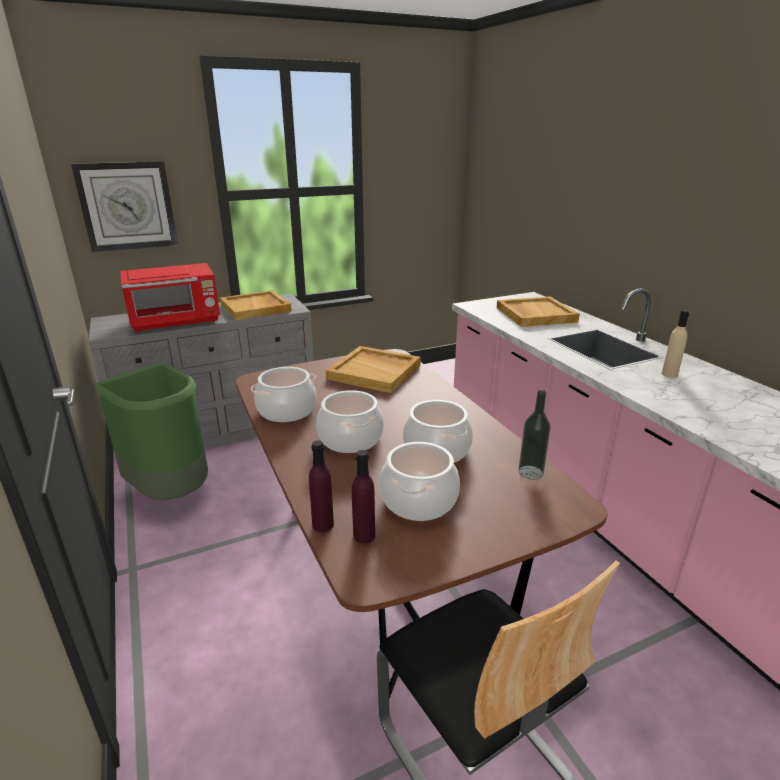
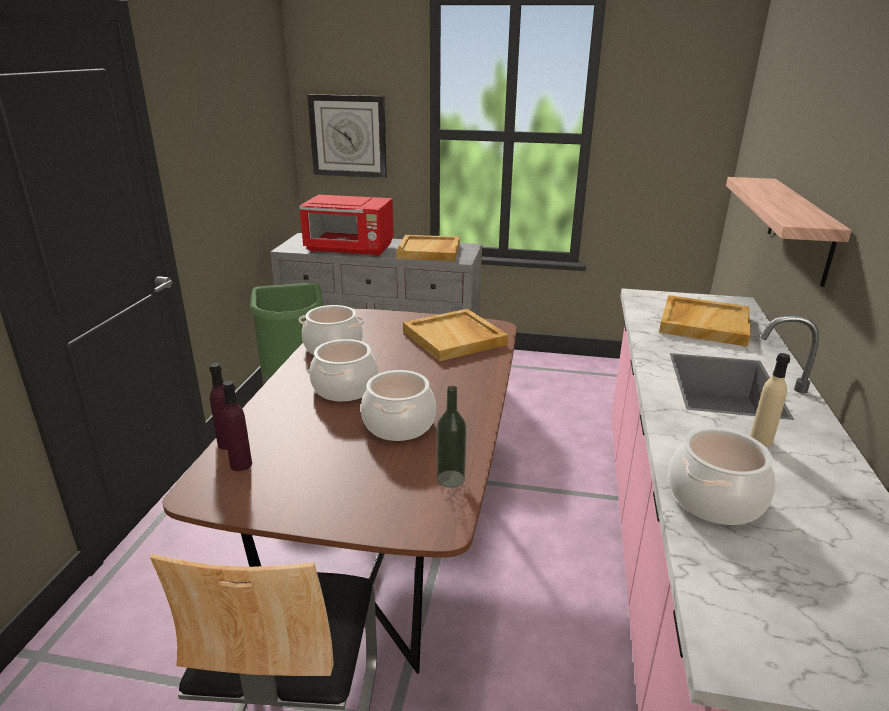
camera: 35 degrees right, 0 degrees up
cooking pot [379,442,460,521] -> cooking pot moved to [668,427,776,525]
none -> shelf [726,177,852,287]

